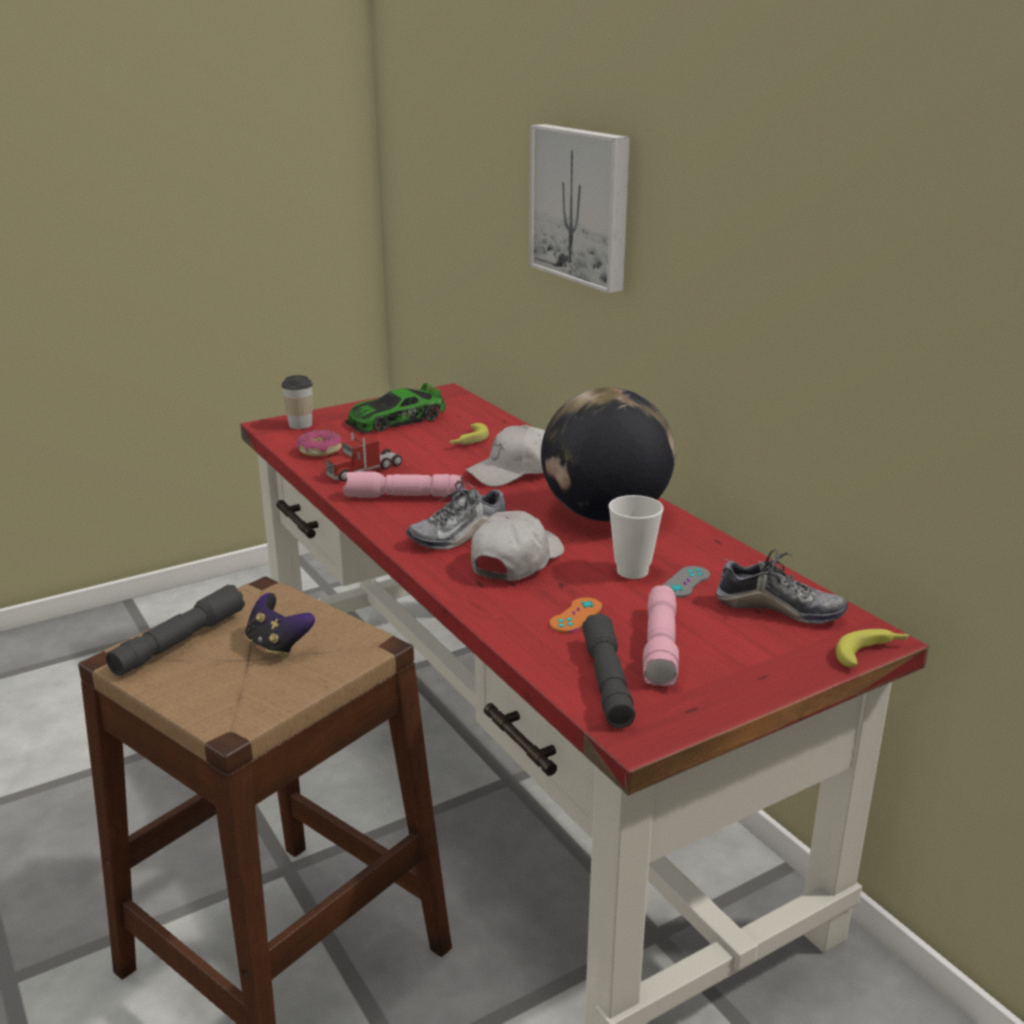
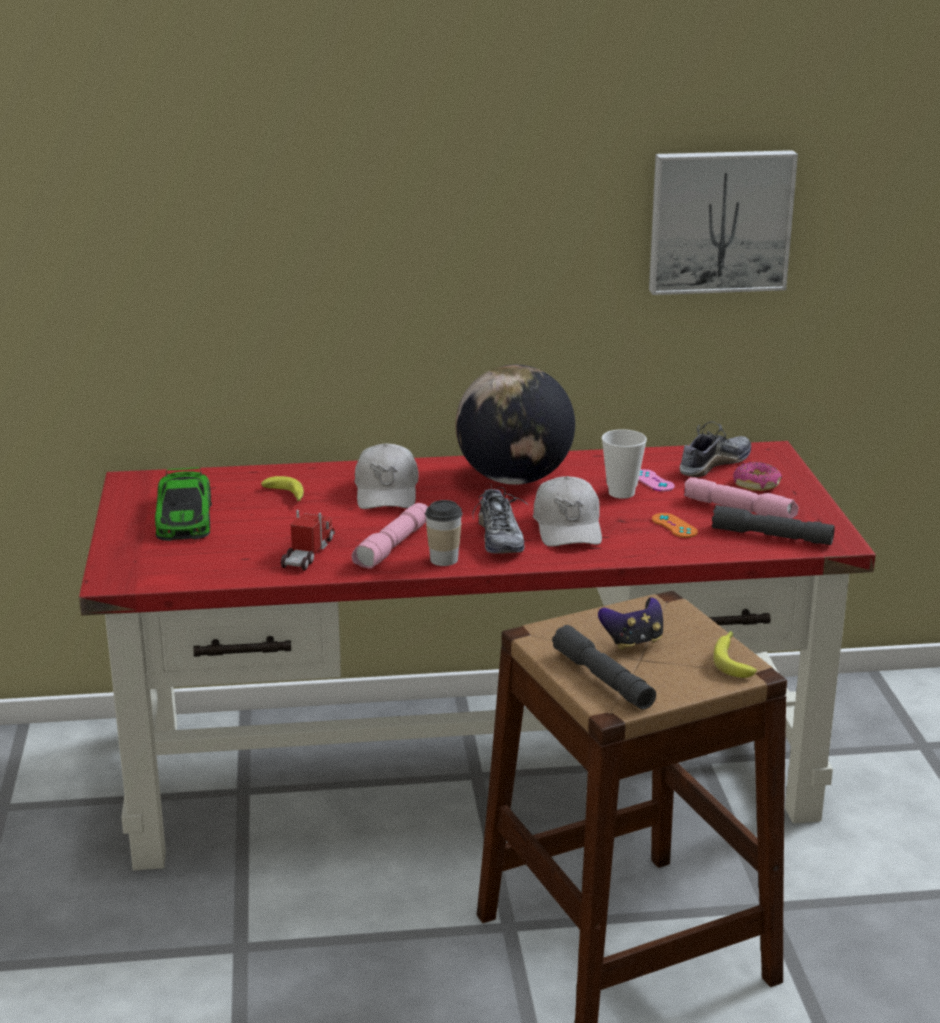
camera: 65 degrees left, 0 degrees up
cup [282,375,313,429] -> cup moved to [425,500,462,566]
donut [297,430,342,456] -> donut moved to [733,462,782,491]
toy truck [326,432,402,481] -> toy truck turned 150 degrees counterclockwise [281,510,335,571]
white cap [471,511,564,581] -> white cap turned 150 degrees counterclockwise [533,476,602,547]
picture [529,124,630,293] -> picture moved to [649,150,798,295]
grey game controller [663,566,710,597] -> pink game controller [639,469,675,491]
banana [836,629,909,667] -> banana moved to [713,631,757,678]

